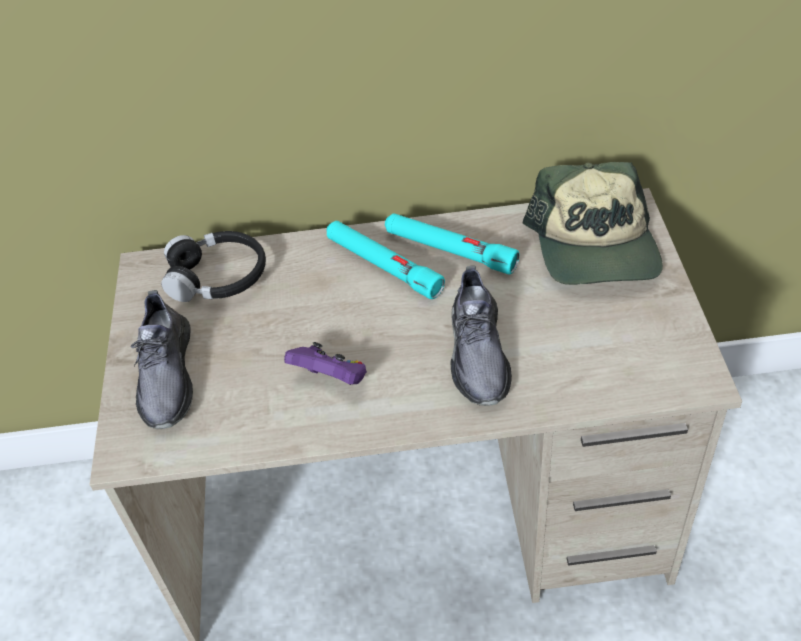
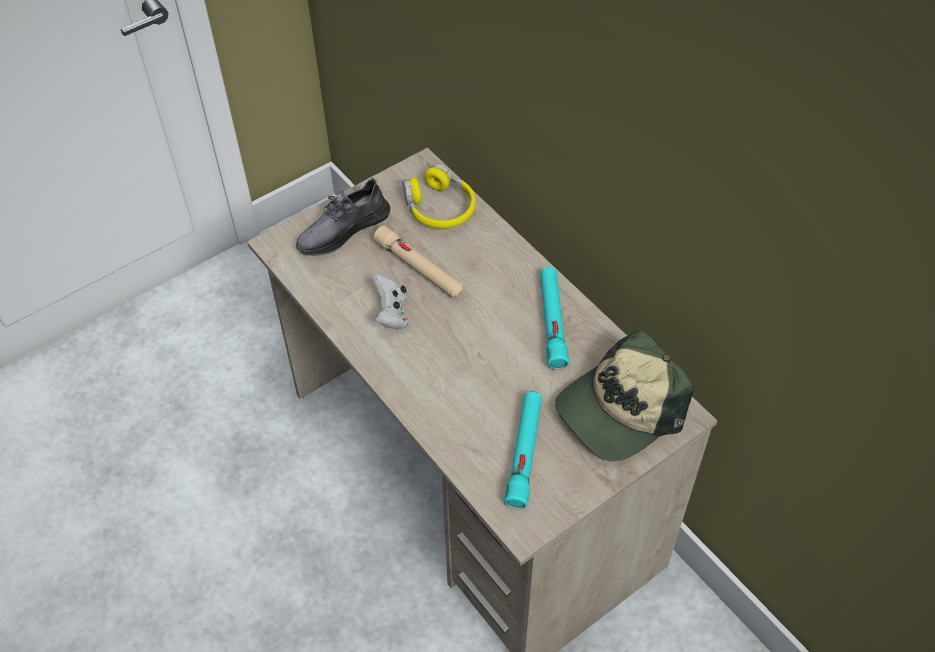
camera: 55 degrees right, 5 degrees up
black headphones [161,231,266,302] -> yellow headphones [403,164,476,229]
purple game controller [284,342,367,385] -> white game controller [372,274,409,329]
turquoise flashlight [327,221,445,299] -> turquoise flashlight moved to [504,391,542,509]
grey shoe [451,266,512,406] -> none
none -> beige flashlight [373,226,463,298]

